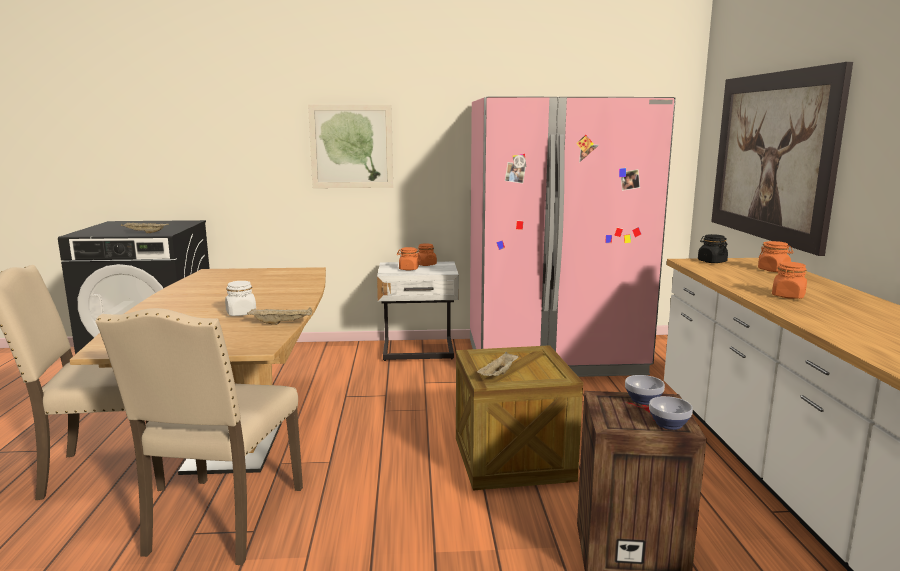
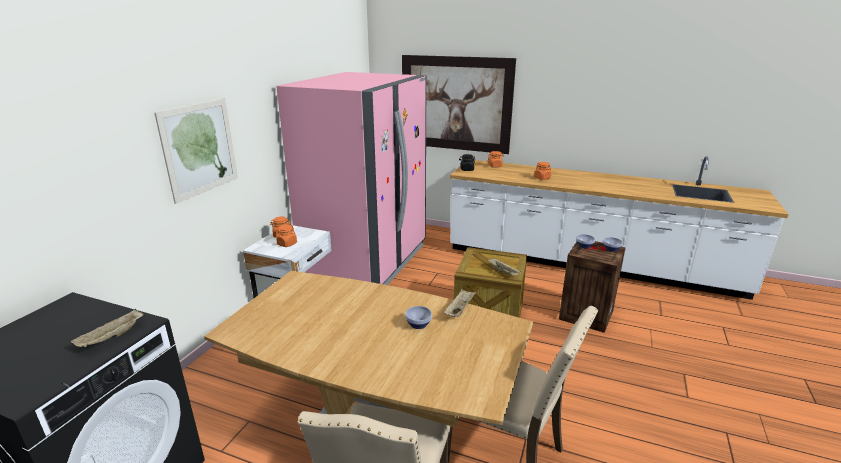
camera: 65 degrees left, 10 degrees up
white jar [225,281,256,316] -> bowl [405,306,432,329]

